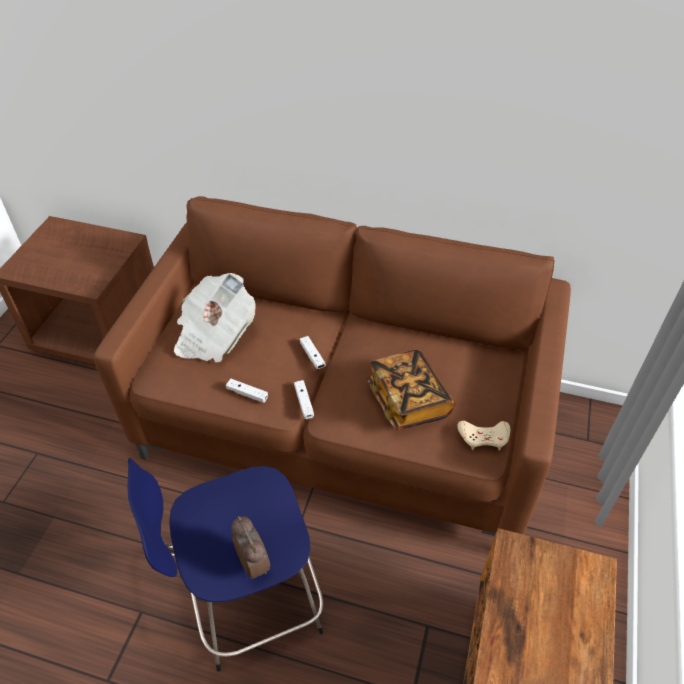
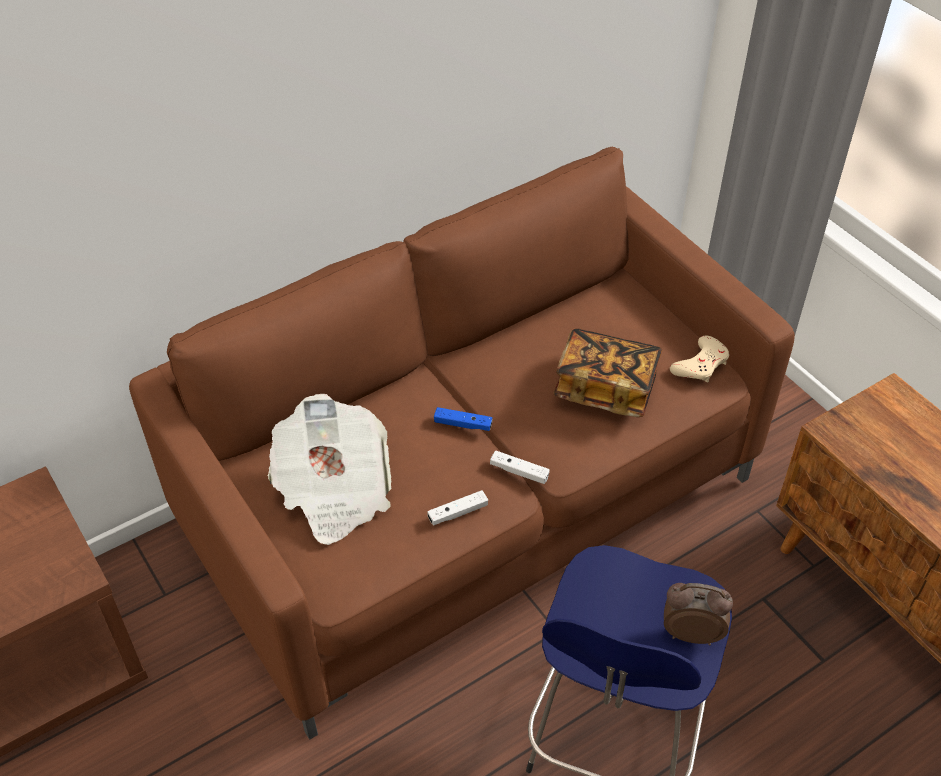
camera: 50 degrees left, 0 degrees up
white game controller [300,336,326,369] -> blue game controller [434,407,492,431]

